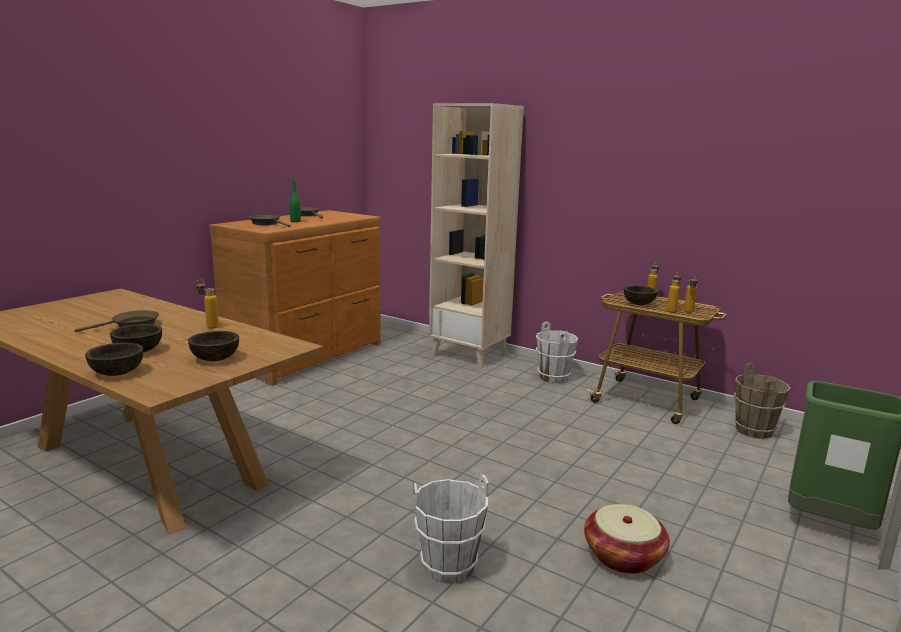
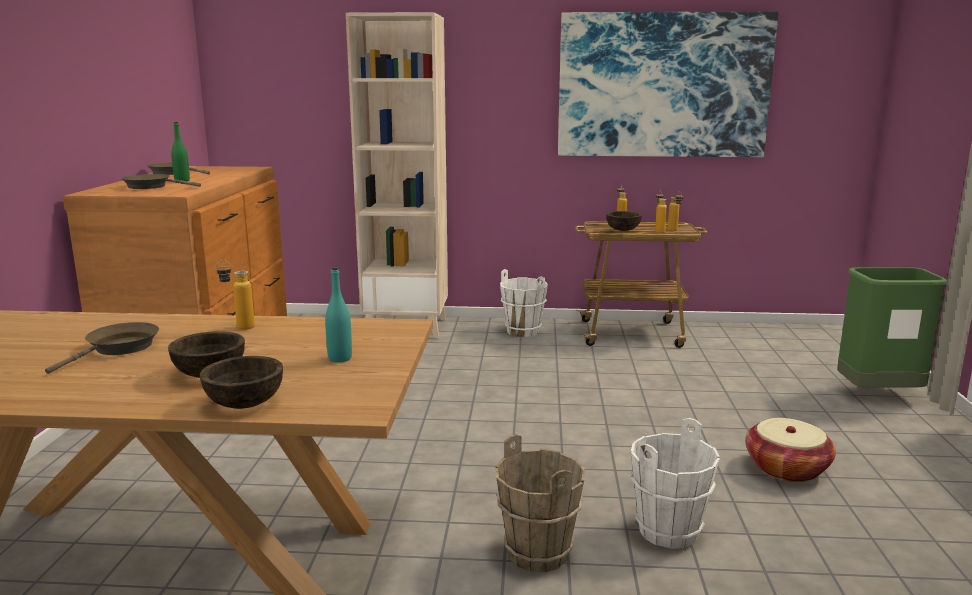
camera: 30 degrees left, 0 degrees up
brown bowl [188,331,239,361] -> turquoise bottle [325,267,352,363]
brown bucket [734,363,791,439] -> brown bucket moved to [495,434,586,572]
none -> picture [558,11,778,157]

